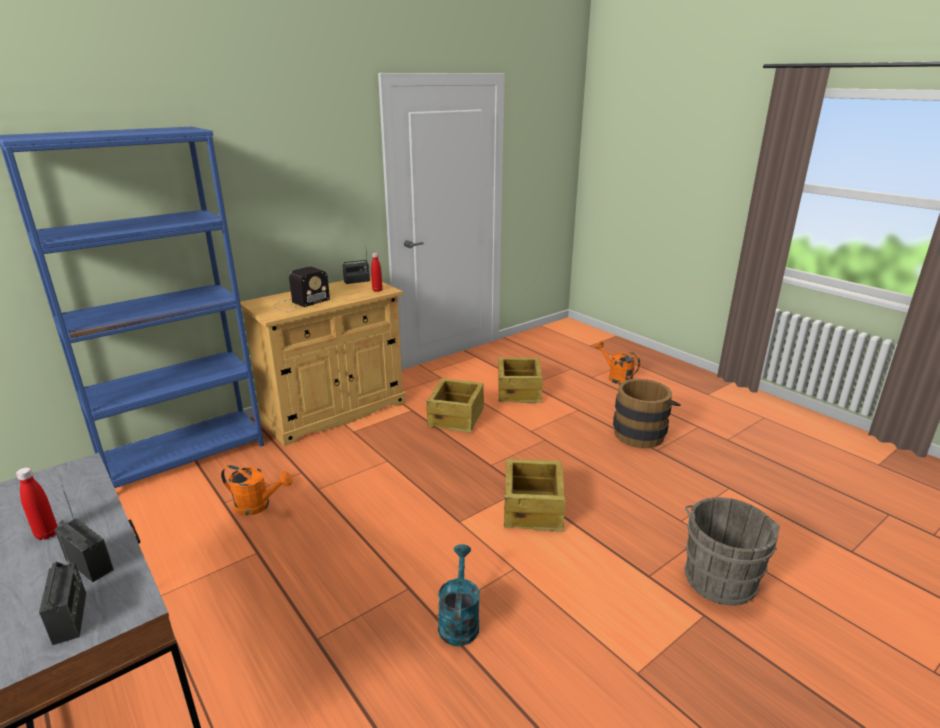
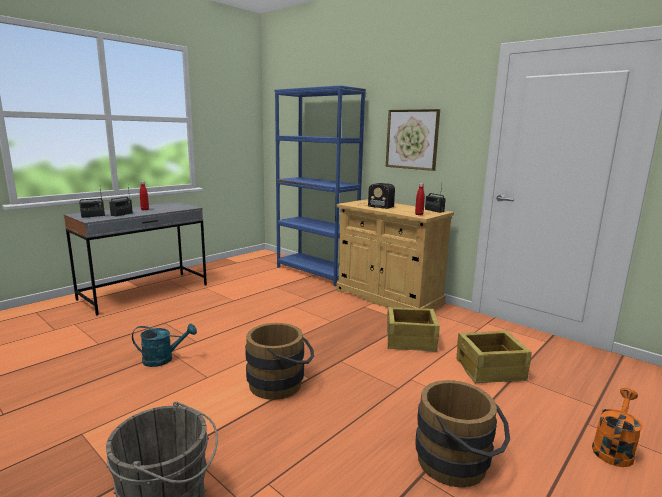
camera: 80 degrees right, 10 degrees down
orange watering can [221,465,293,516] -> none
crate [504,459,566,532] -> brown bucket [245,323,314,400]
none -> picture [386,109,440,171]

